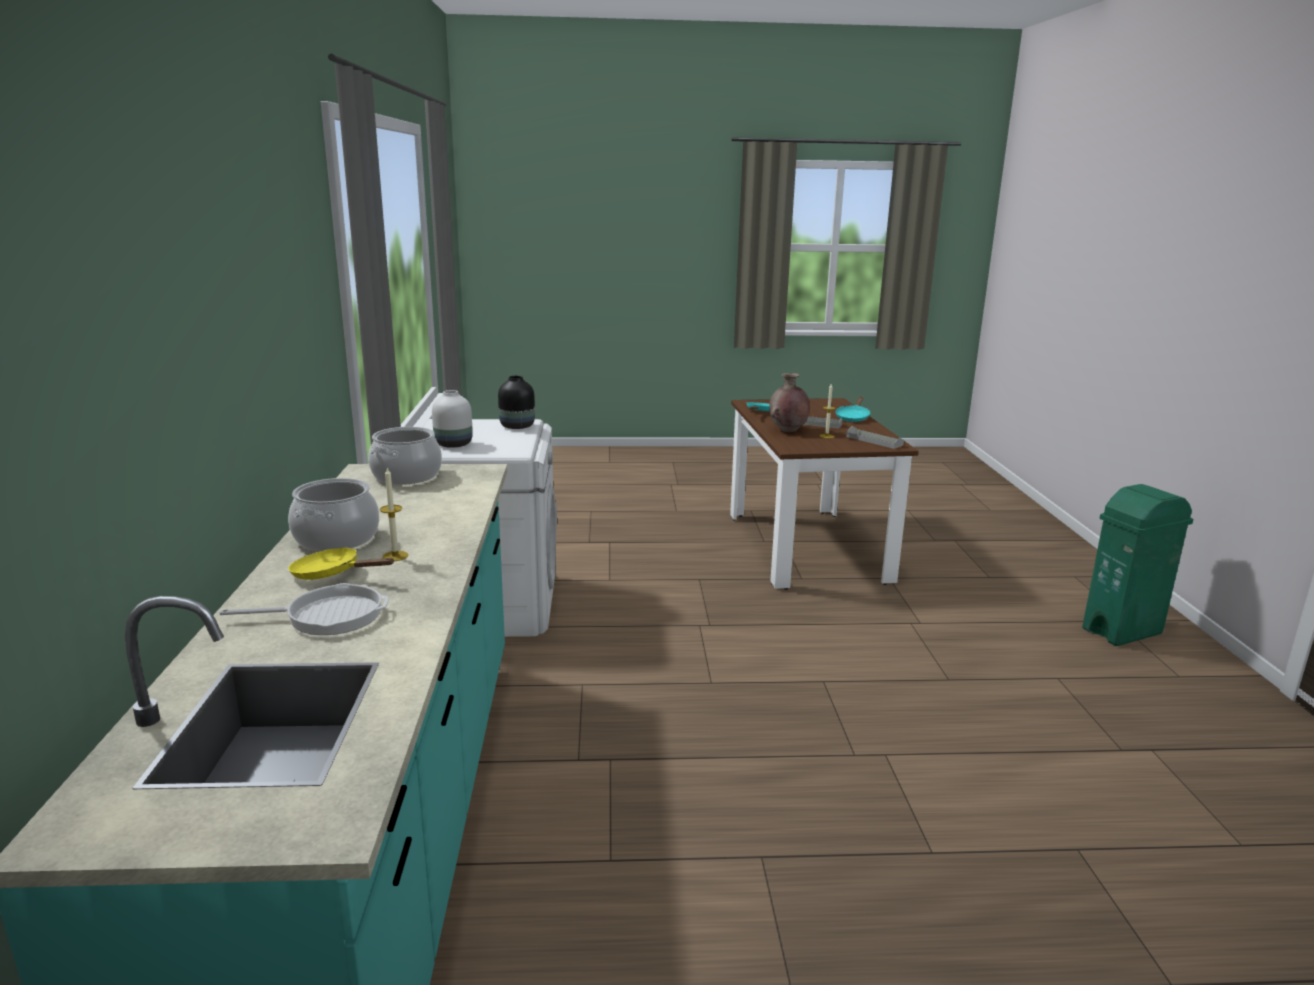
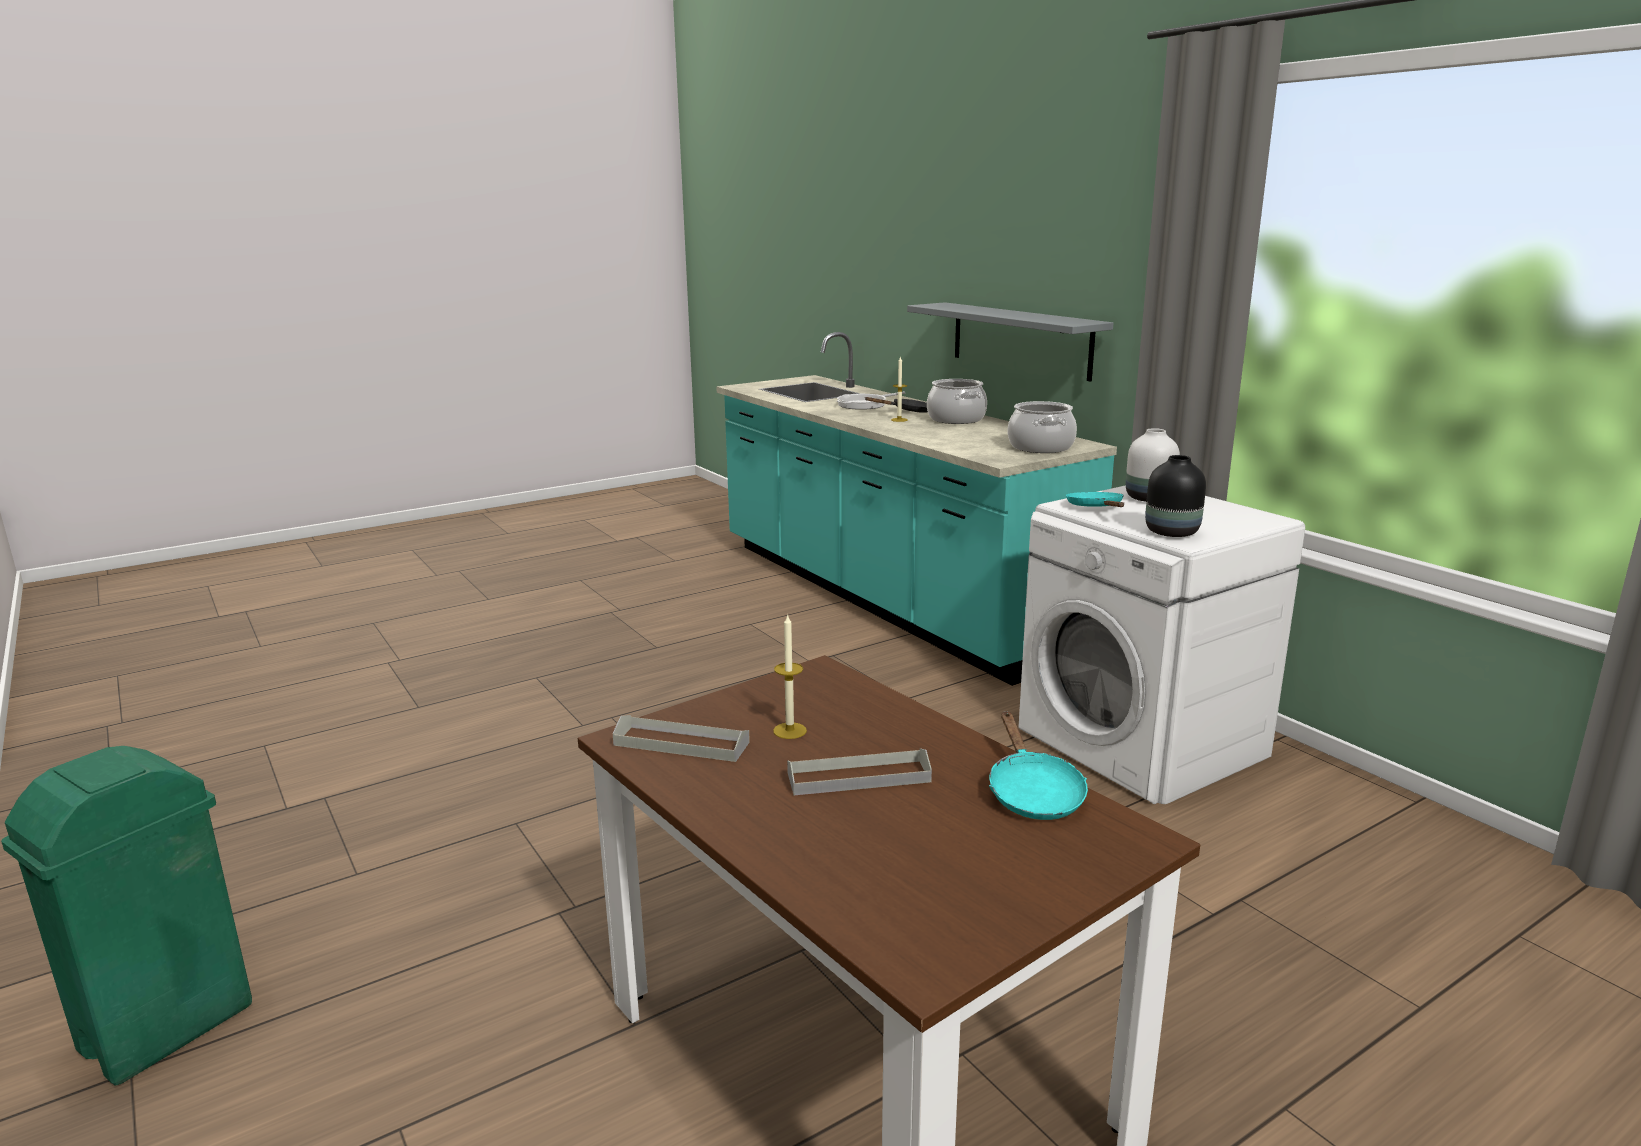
camera: 150 degrees right, 0 degrees up
yellow frying pan [288,547,394,580] -> black frying pan [864,397,928,413]
brown vase [769,373,810,432] -> none
turquoise frying pan [835,397,870,422] -> turquoise frying pan moved to [1066,492,1124,507]
none -> grey shelf [907,302,1113,382]

